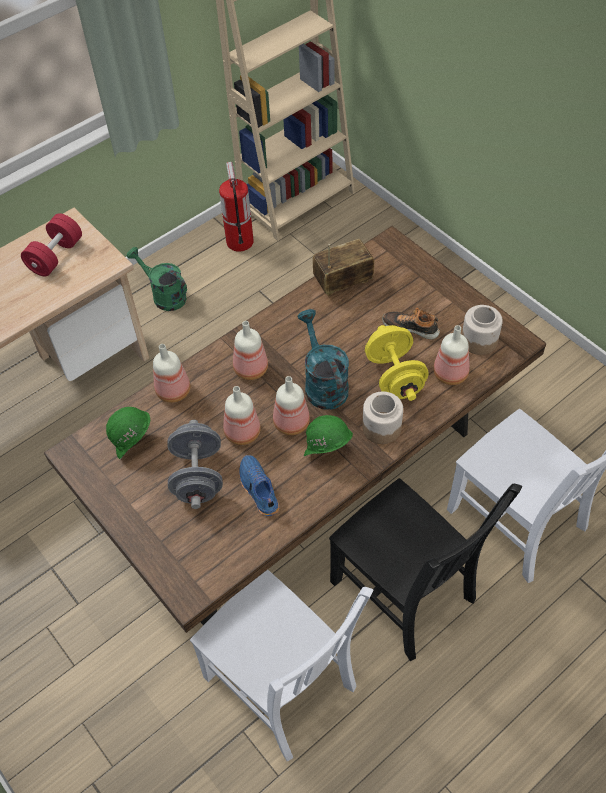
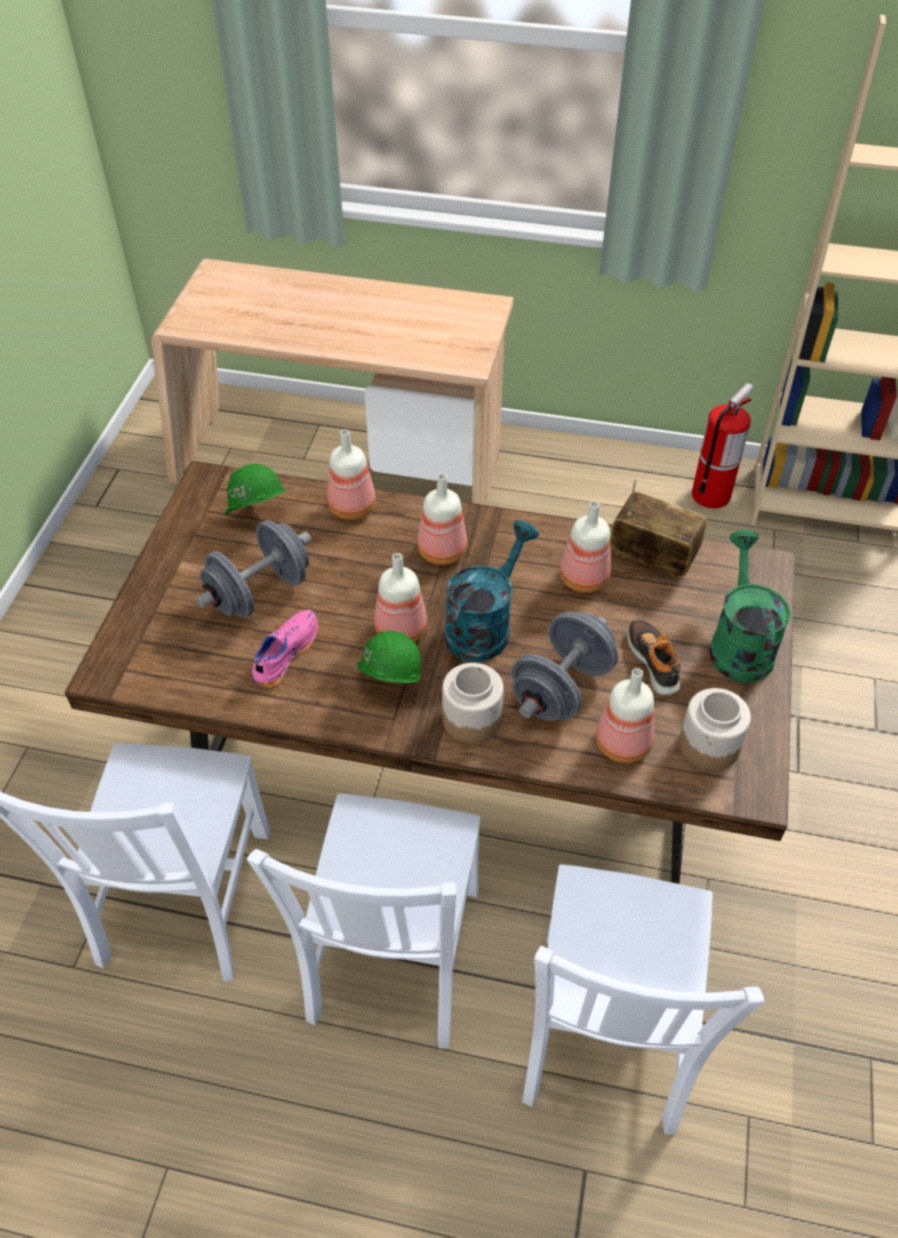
camera: 50 degrees right, 5 degrees down
red dumbbell [21,213,82,277] -> none
green watering can [127,247,187,311] -> green watering can moved to [709,530,791,683]
bottle [223,386,261,445] -> bottle moved to [560,501,611,593]
blue shoe [239,455,279,516] -> pink shoe [252,609,318,688]
black chair [329,478,522,661] -> white chair [247,793,481,1049]
yellow dumbbell [365,325,429,401] -> grey dumbbell [511,612,618,721]

